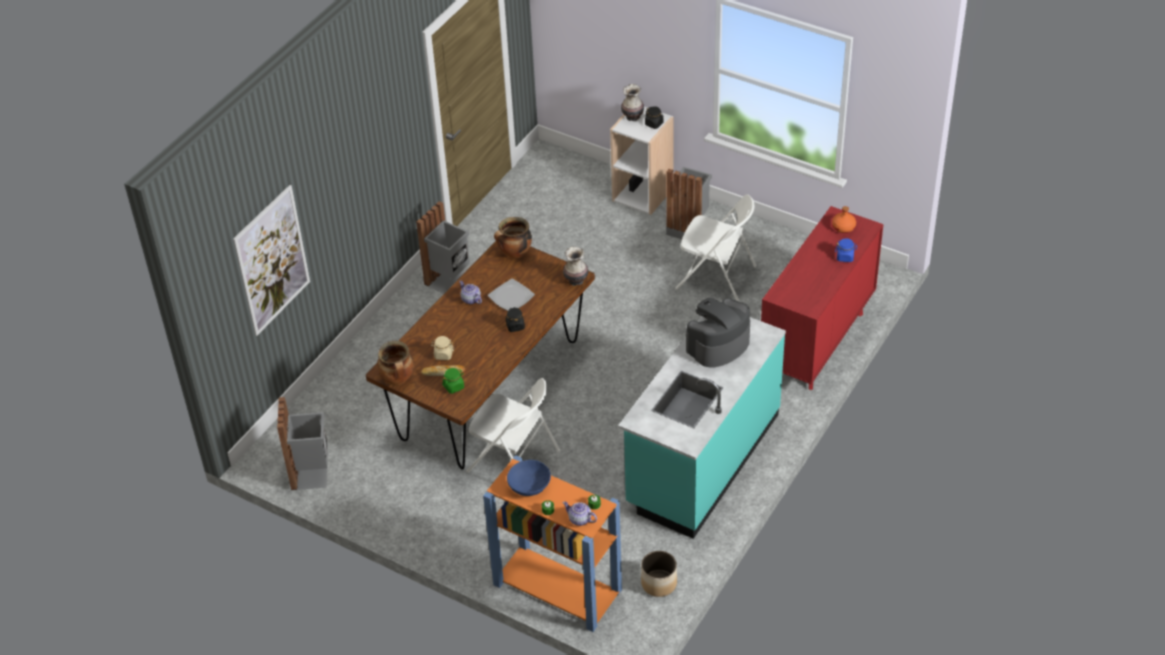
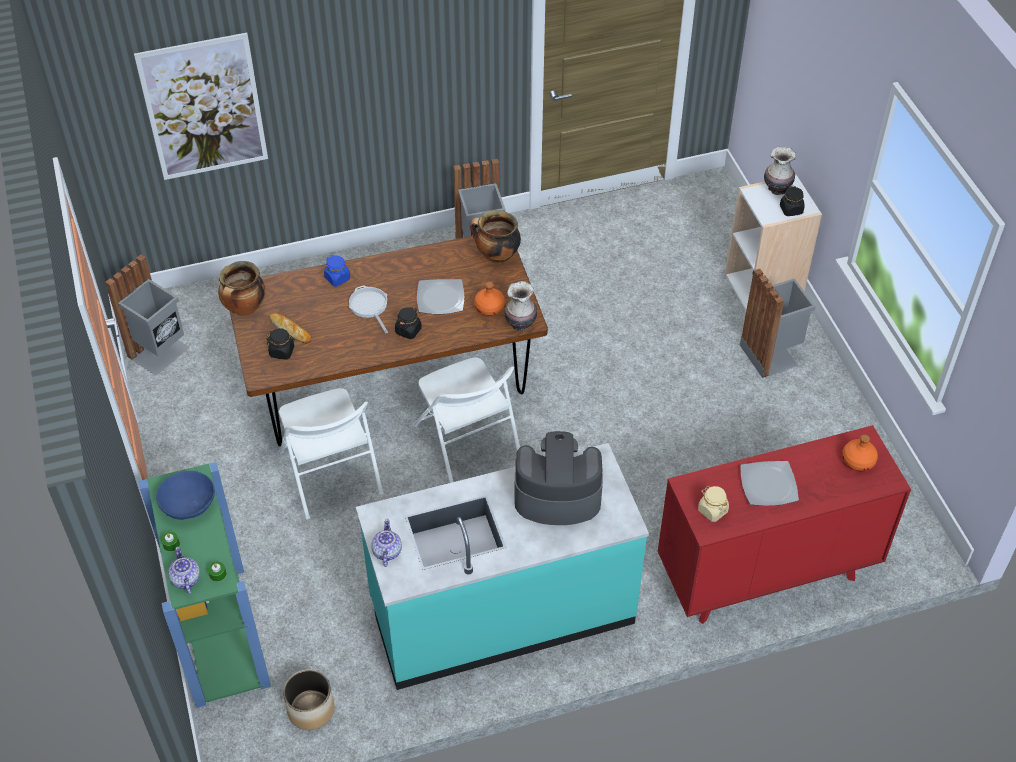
camera: 40 degrees right, 5 degrees up
beige jar [432,336,454,360] -> beige jar moved to [698,486,729,522]
green jar [442,368,464,394] -> black jar [267,328,295,360]
teapot [459,281,482,304] -> teapot moved to [371,519,402,567]
orange bookcase [483,455,622,632] -> green bookcase [139,462,271,708]
white chair [675,194,757,302] -> white chair moved to [413,357,520,483]
blue jar [835,238,858,262] -> blue jar moved to [324,255,350,287]
none -> frying pan [349,285,388,333]
none -> orange bottle [474,282,505,316]
none -> plate [740,461,799,506]

